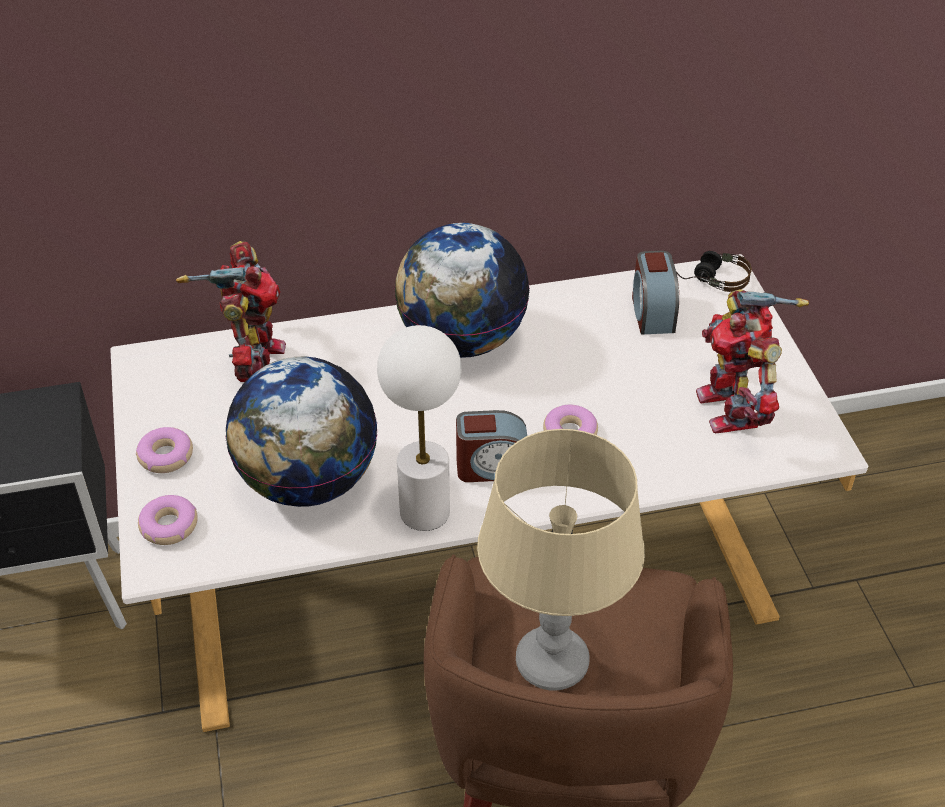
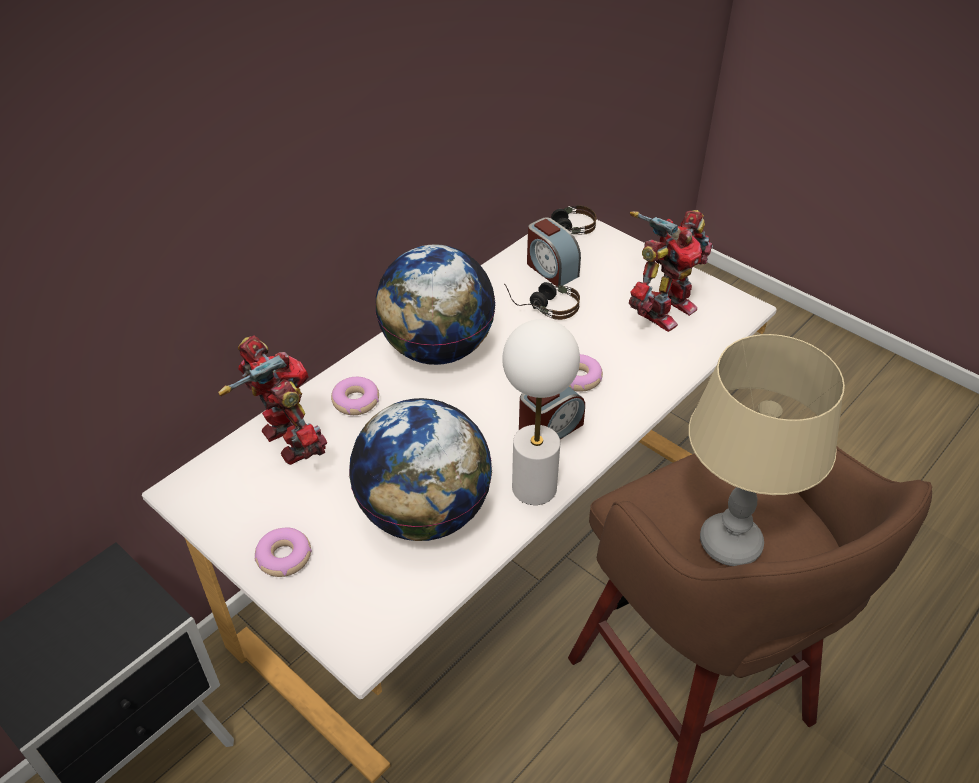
camera: 35 degrees left, 0 degrees up
donut [138,495,198,545] -> donut moved to [331,377,379,415]
toy robot [696,289,809,433] -> toy robot turned 90 degrees counterclockwise [629,210,713,332]
none -> headphones [504,282,580,320]

